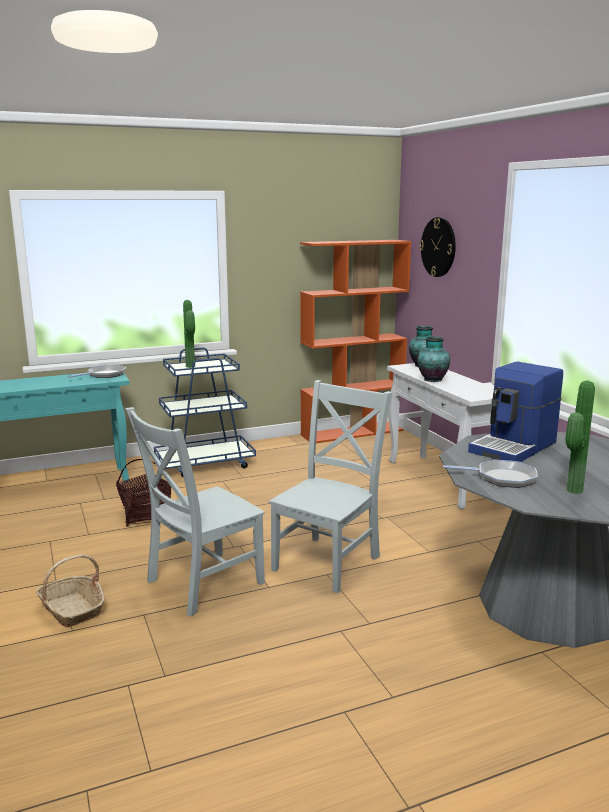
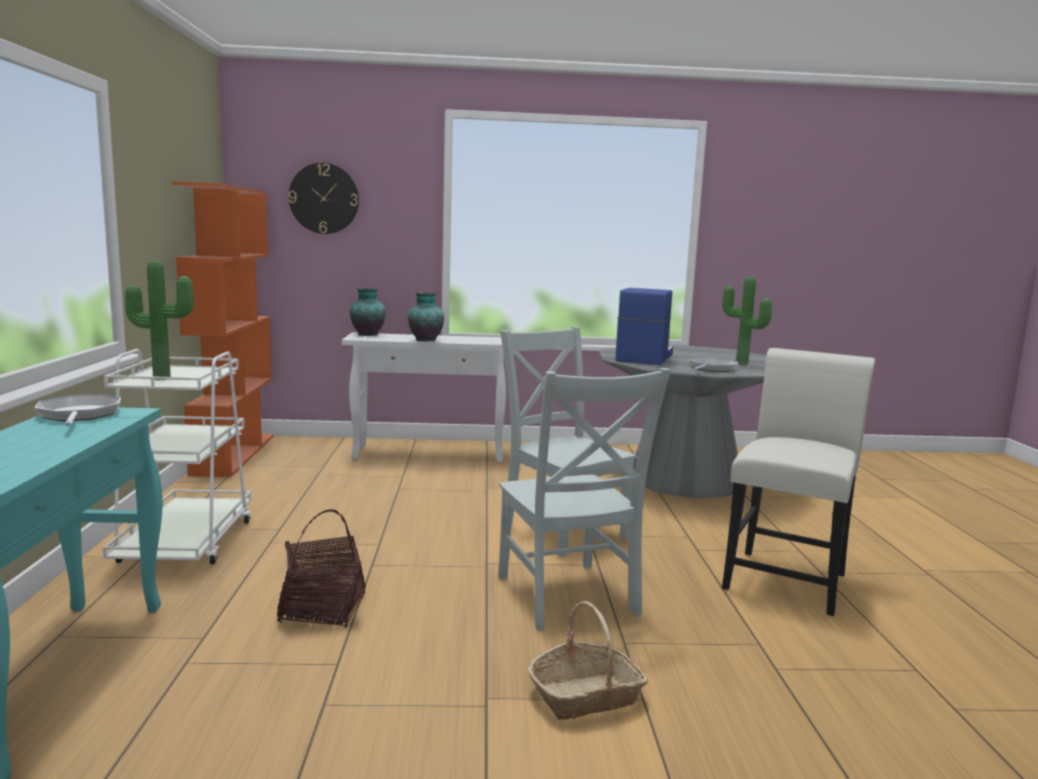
camera: 70 degrees left, 5 degrees down
blue cart [154,348,256,477] -> white cart [103,349,251,564]
coffee machine [468,362,563,462] -> coffee machine turned 135 degrees counterclockwise [615,288,673,365]
none -> white chair [722,348,875,616]

